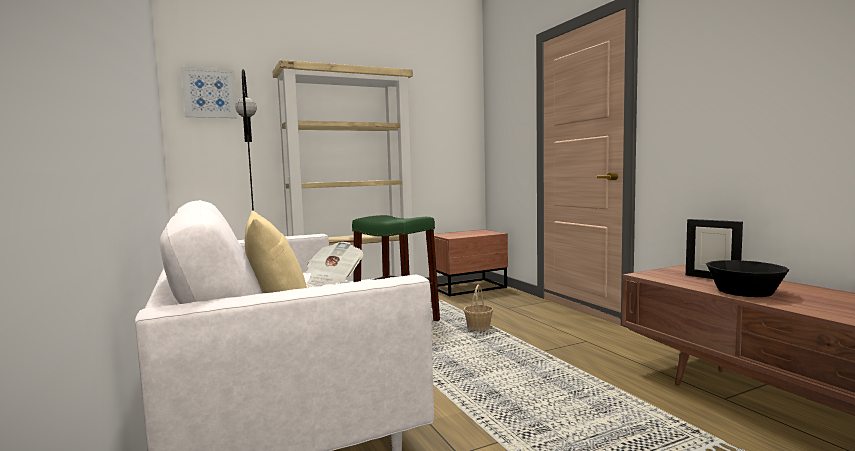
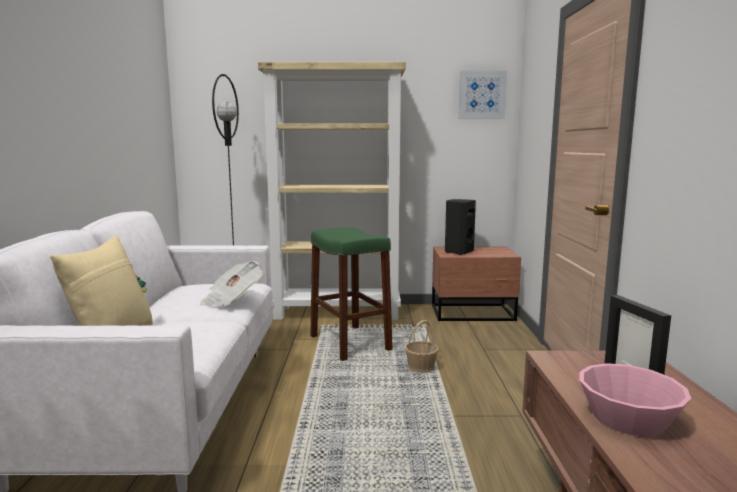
camera: 25 degrees right, 5 degrees up
picture [181,67,237,118] -> picture moved to [459,71,507,118]
black bowl [706,260,789,297] -> pink bowl [579,363,691,437]
none -> black speaker [445,199,476,255]

